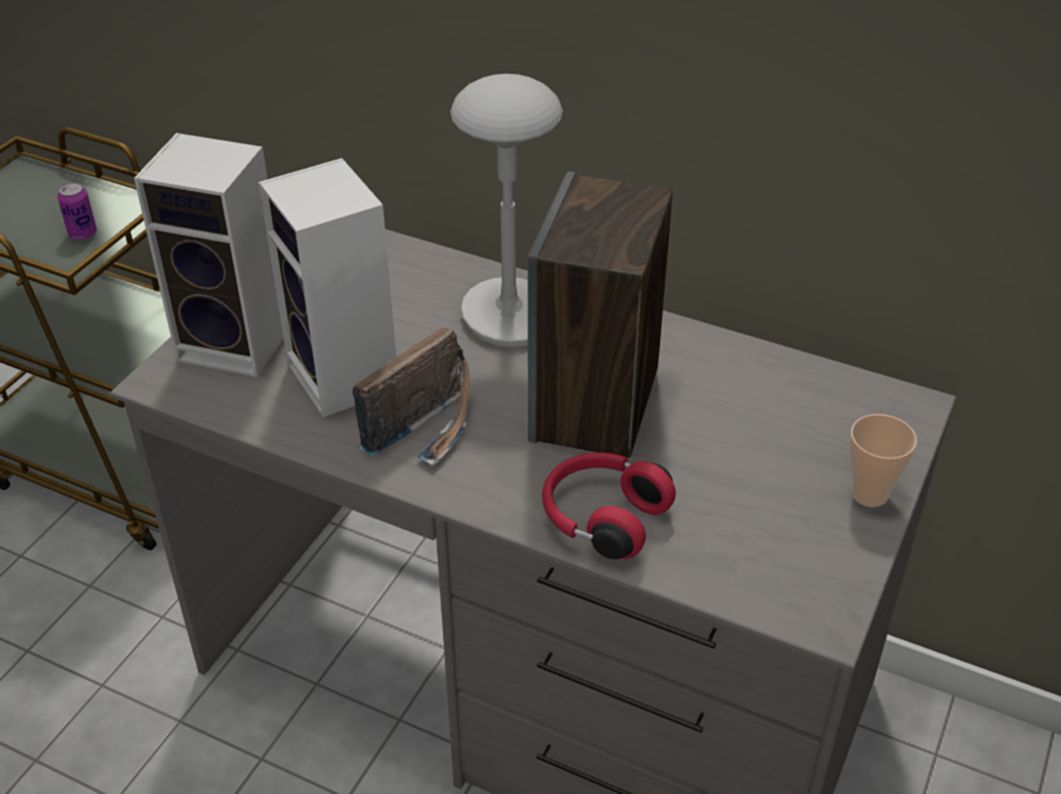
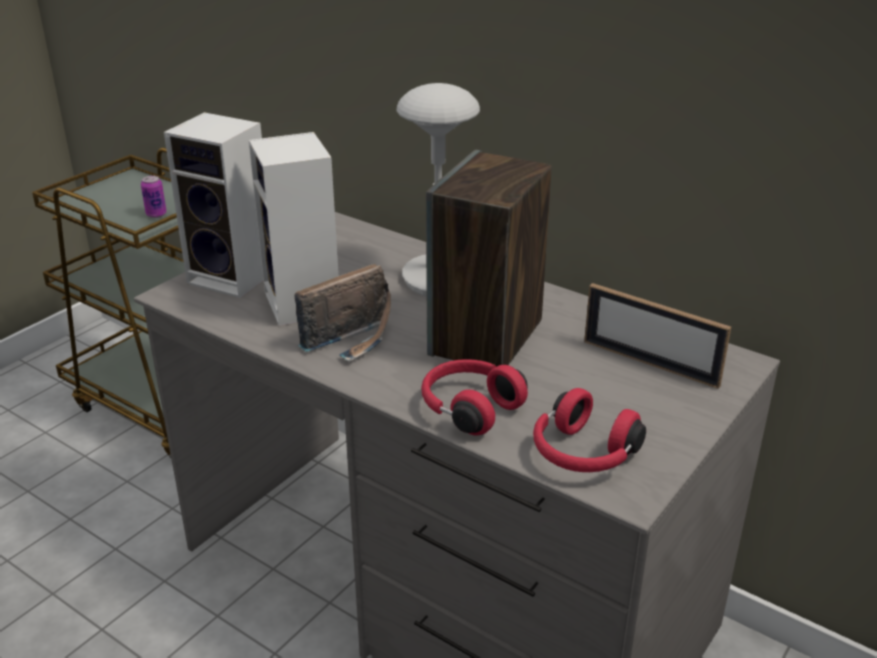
camera: 10 degrees right, 10 degrees down
cup [849,414,917,507] -> none
none -> red headphones [533,388,646,472]
none -> picture frame [584,283,731,389]

